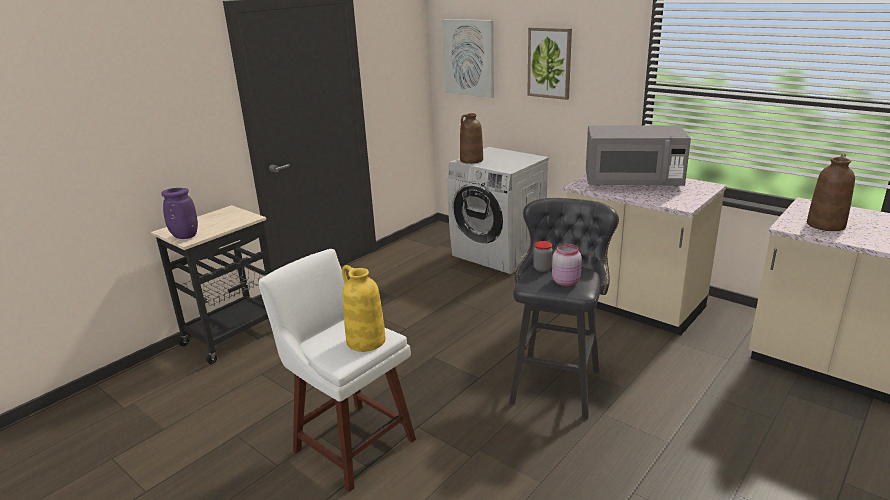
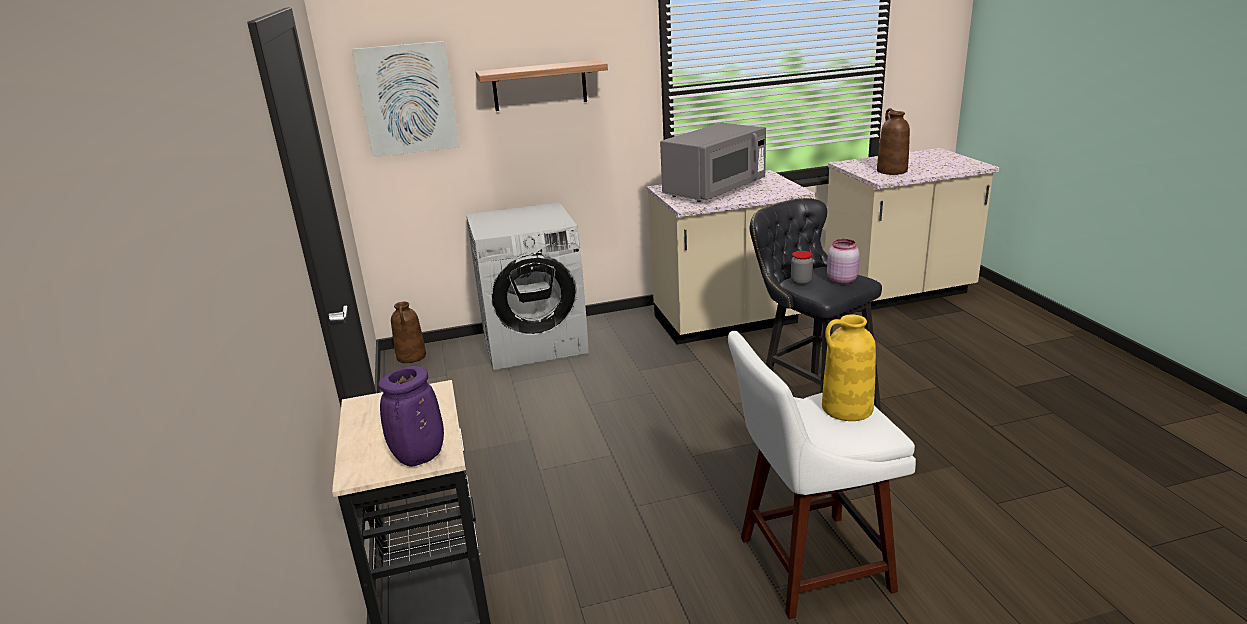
camera: 55 degrees left, 0 degrees up
brown vase [460,113,483,164] -> brown vase moved to [391,302,426,363]
picture [527,27,572,100] -> shelf [475,60,608,111]

